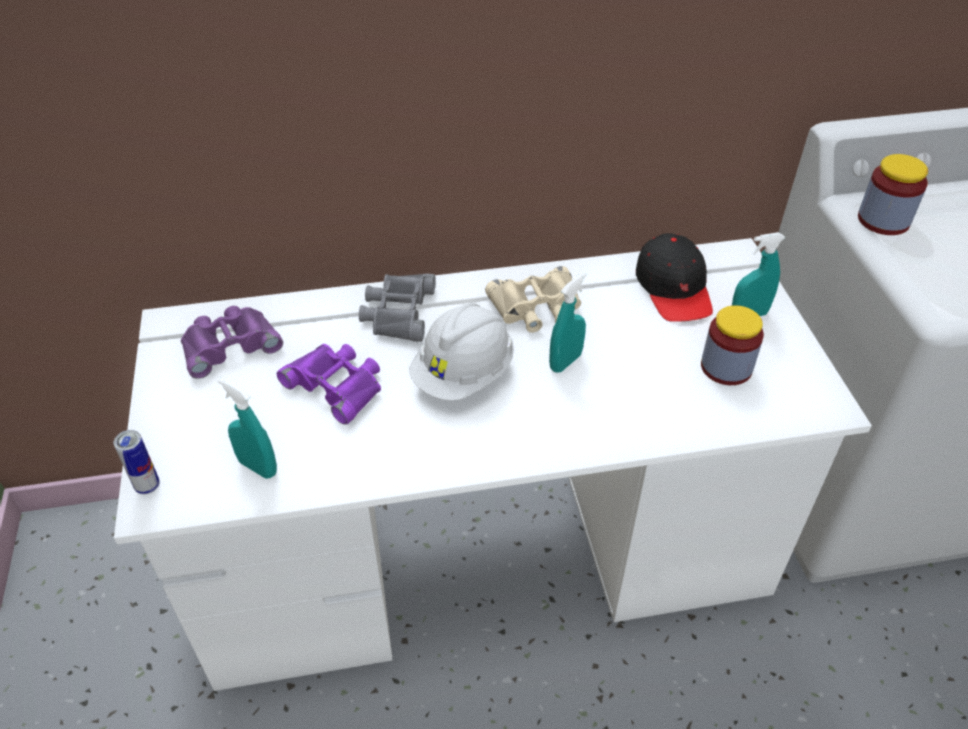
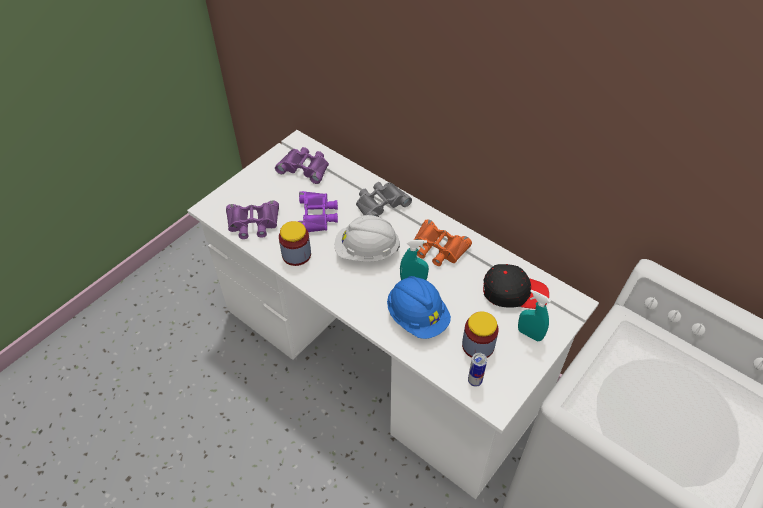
camera: 50 degrees right, 5 degrees up
can [114,430,160,494] -> can moved to [468,353,487,387]
turquoise spray bottle [218,378,277,479] -> purple binoculars [226,201,279,239]
beige binoculars [485,266,581,333] -> orange binoculars [414,219,472,266]
black cap [636,233,713,322] -> black cap turned 120 degrees counterclockwise [483,264,549,309]
jar [858,154,928,235] -> jar moved to [279,221,311,266]
none -> blue hard hat [387,276,451,339]

